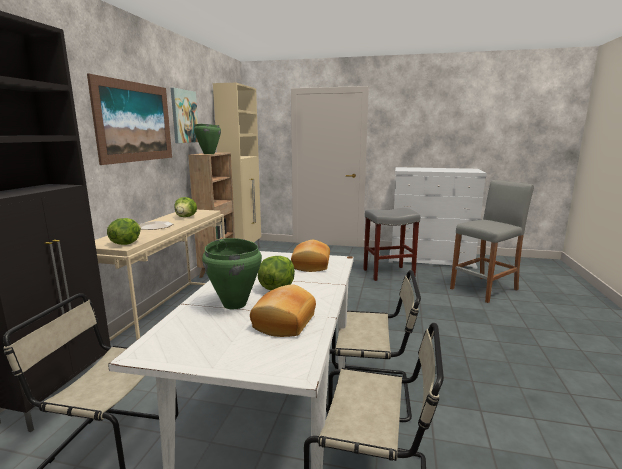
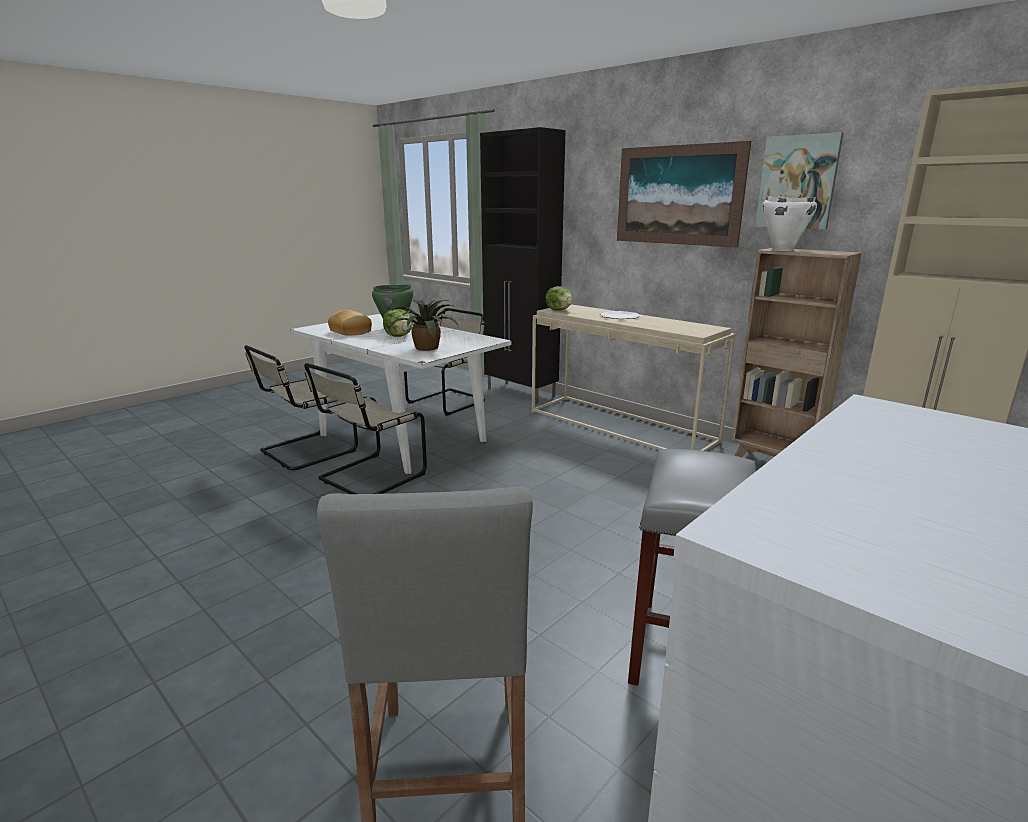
camera: 120 degrees right, 5 degrees up
lettuce [175,197,197,217] -> none
green cooking pot [194,124,221,154] -> white cooking pot [763,195,817,251]
bread [291,240,330,272] -> potted plant [388,300,463,351]

